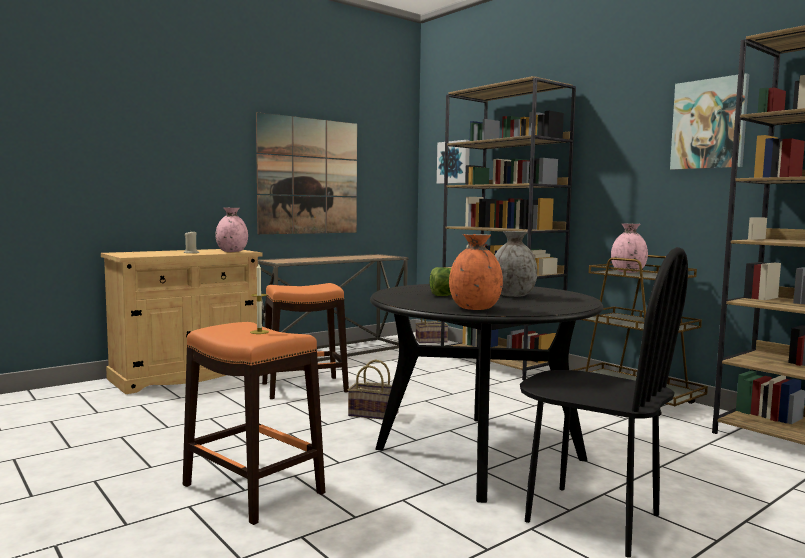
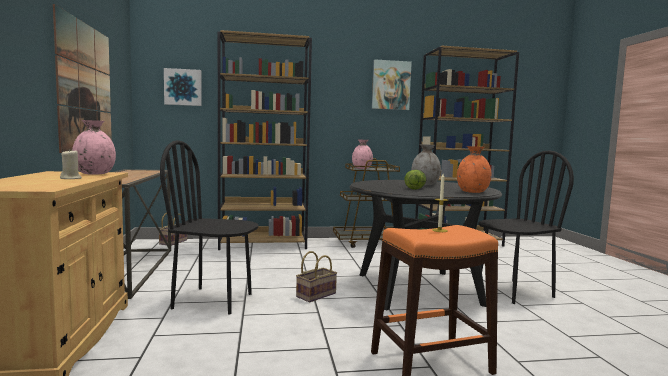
camera: 60 degrees left, 0 degrees up
orange stool [262,283,349,399] -> black chair [160,140,259,315]

